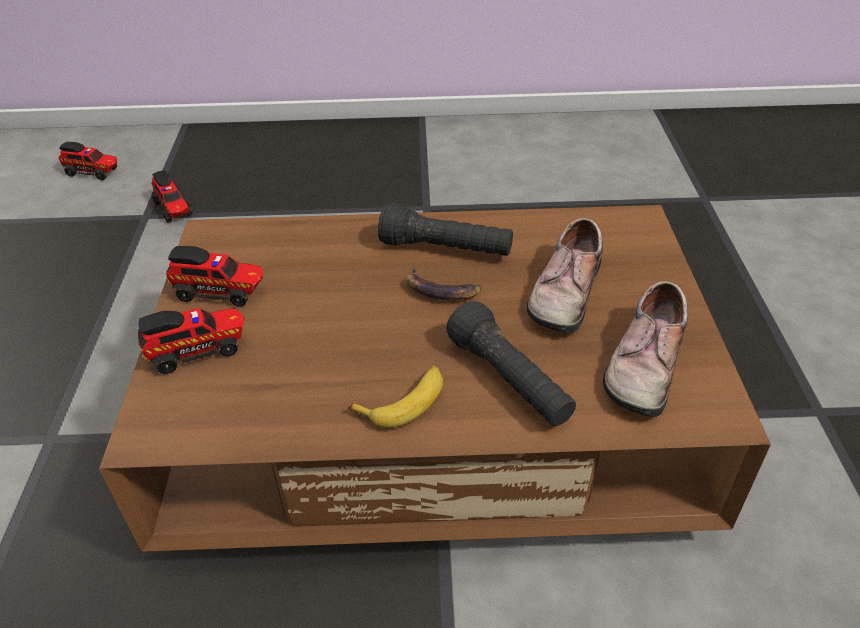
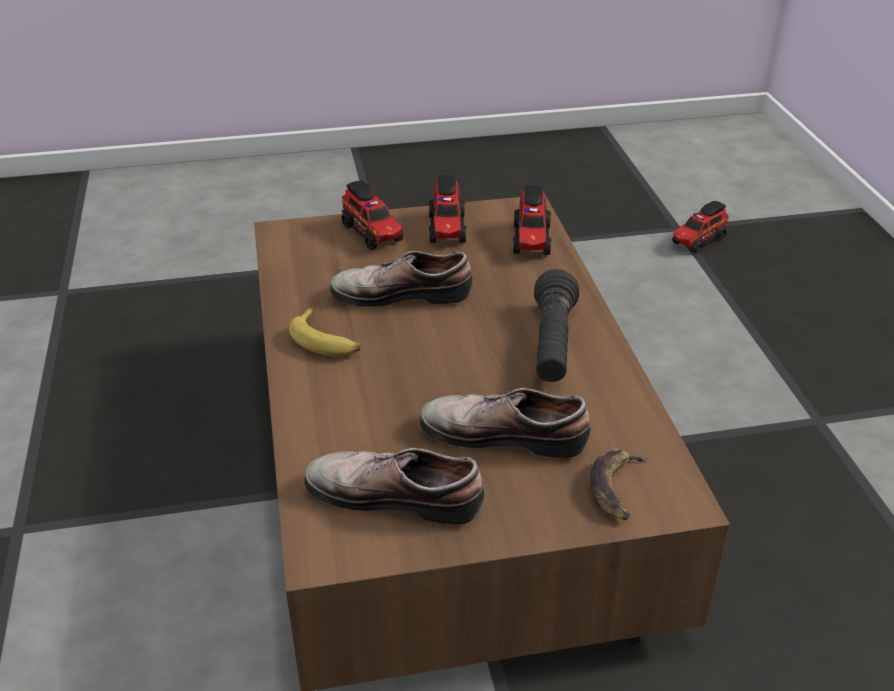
camera: 80 degrees right, 5 degrees down
toy truck [58,142,117,180] -> toy truck moved to [513,185,551,255]
banana [406,267,482,300] -> banana moved to [590,448,648,520]
black flashlight [446,301,576,426] -> none
none -> shoe [330,251,472,307]

